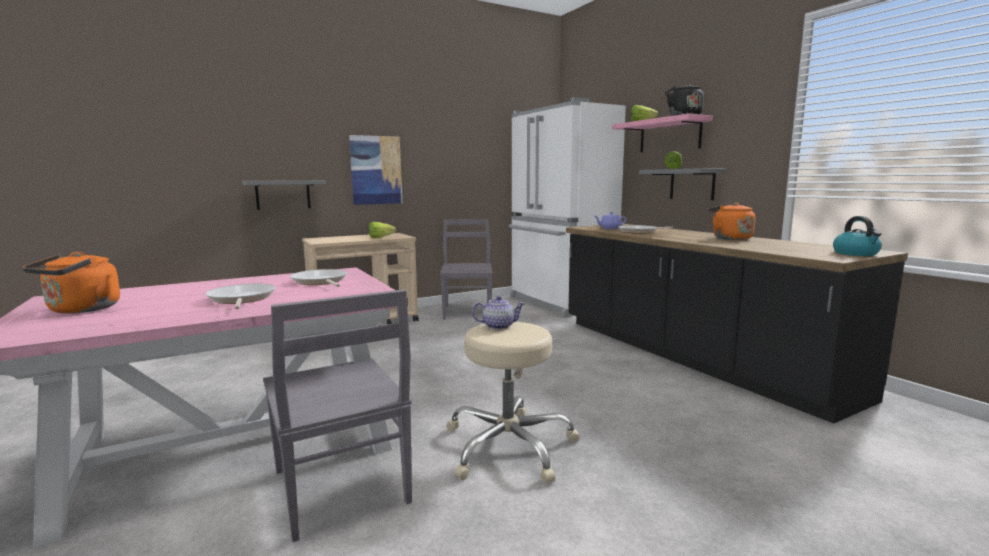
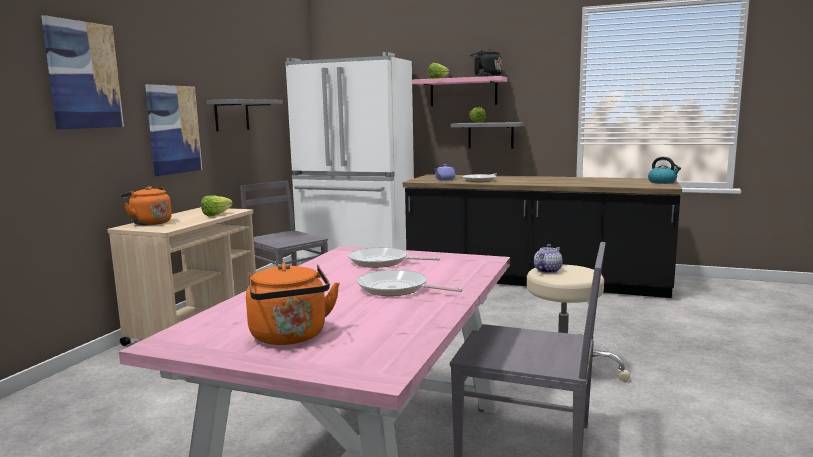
camera: 40 degrees left, 0 degrees up
grey shelf [242,180,326,210] -> grey shelf moved to [206,99,283,131]
orange kettle [708,203,756,240] -> orange kettle moved to [121,186,172,225]
none -> picture [41,15,124,129]

